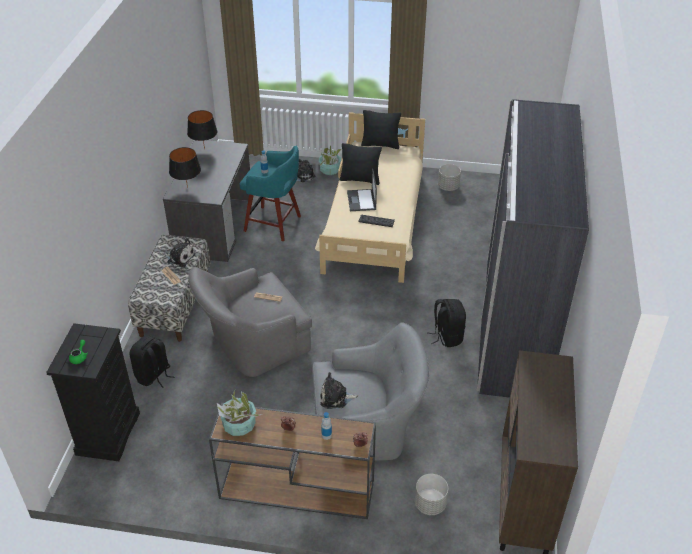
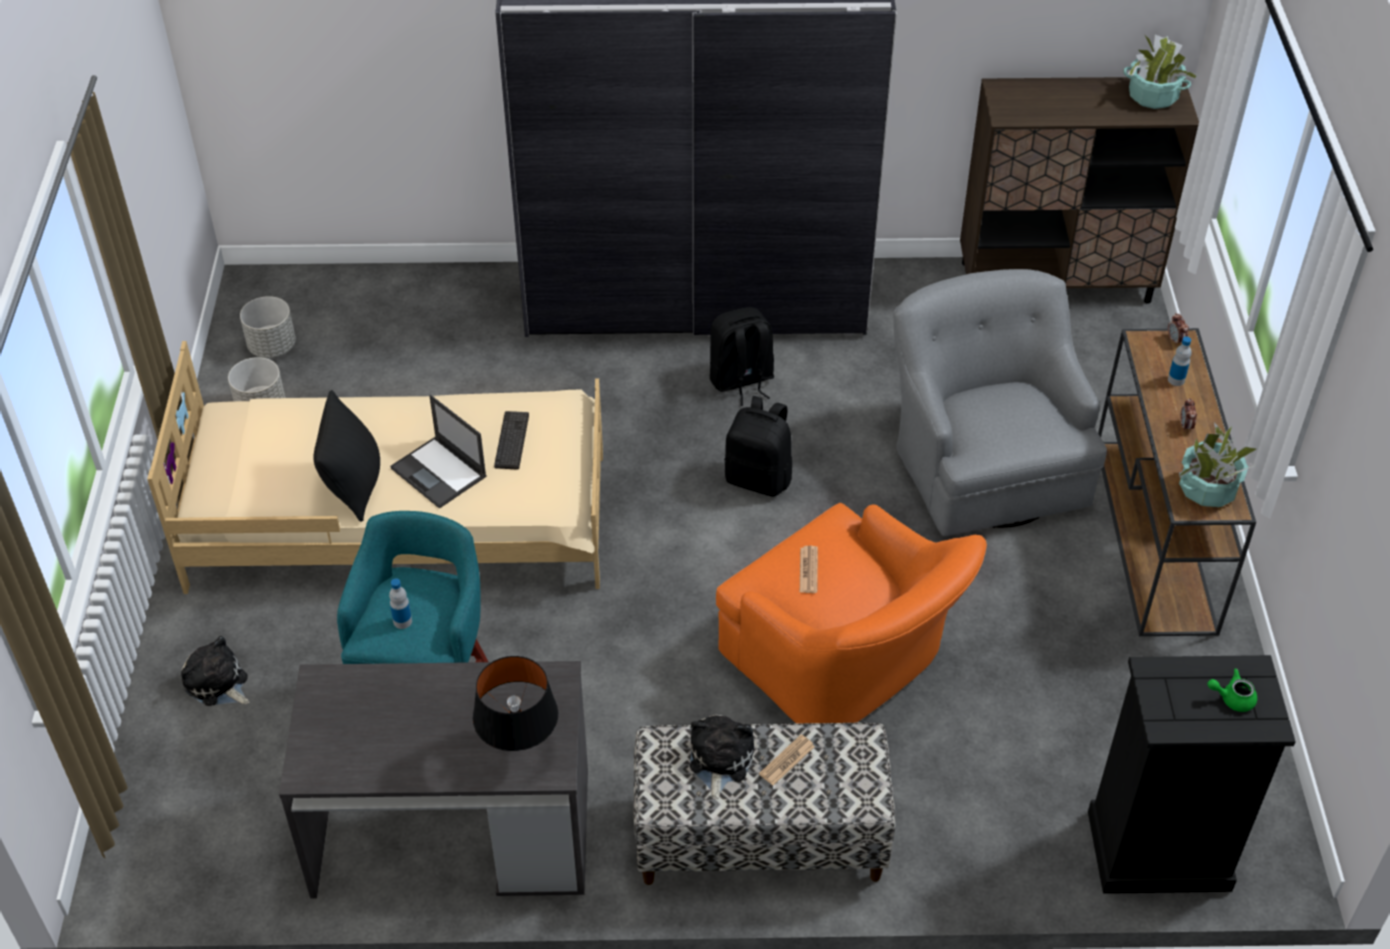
camera: 100 degrees left, 5 degrees up
black backpack [130,335,174,388] -> black backpack moved to [724,396,792,497]
black table lamp [187,110,217,149] -> none
grey armchair [188,267,312,377] -> orange armchair [716,503,987,724]
potted plant [319,145,342,175] -> potted plant moved to [1123,34,1199,109]
plush toy [320,372,358,409] -> none
laptop [347,168,377,211] -> laptop turned 60 degrees clockwise [390,395,487,509]
black pillow [361,110,401,149] -> none
grey planter [415,474,448,515] -> grey planter moved to [240,296,296,358]

